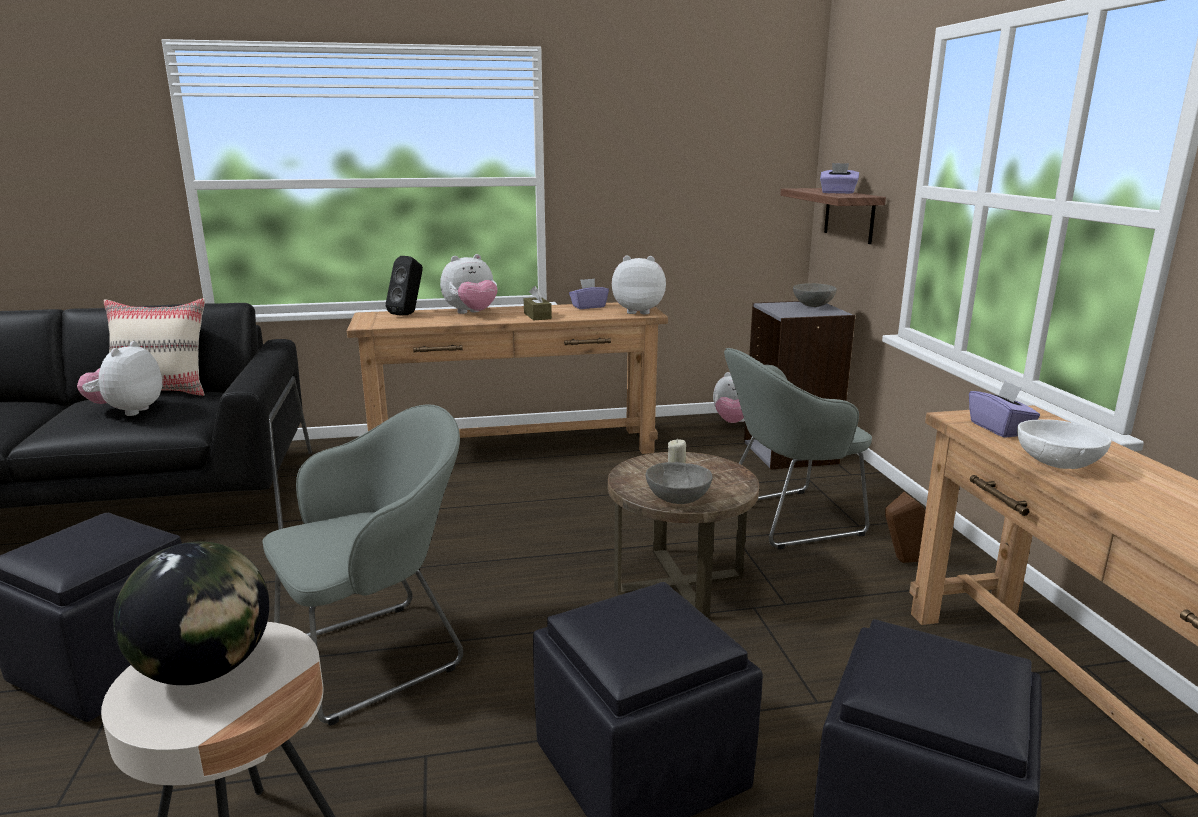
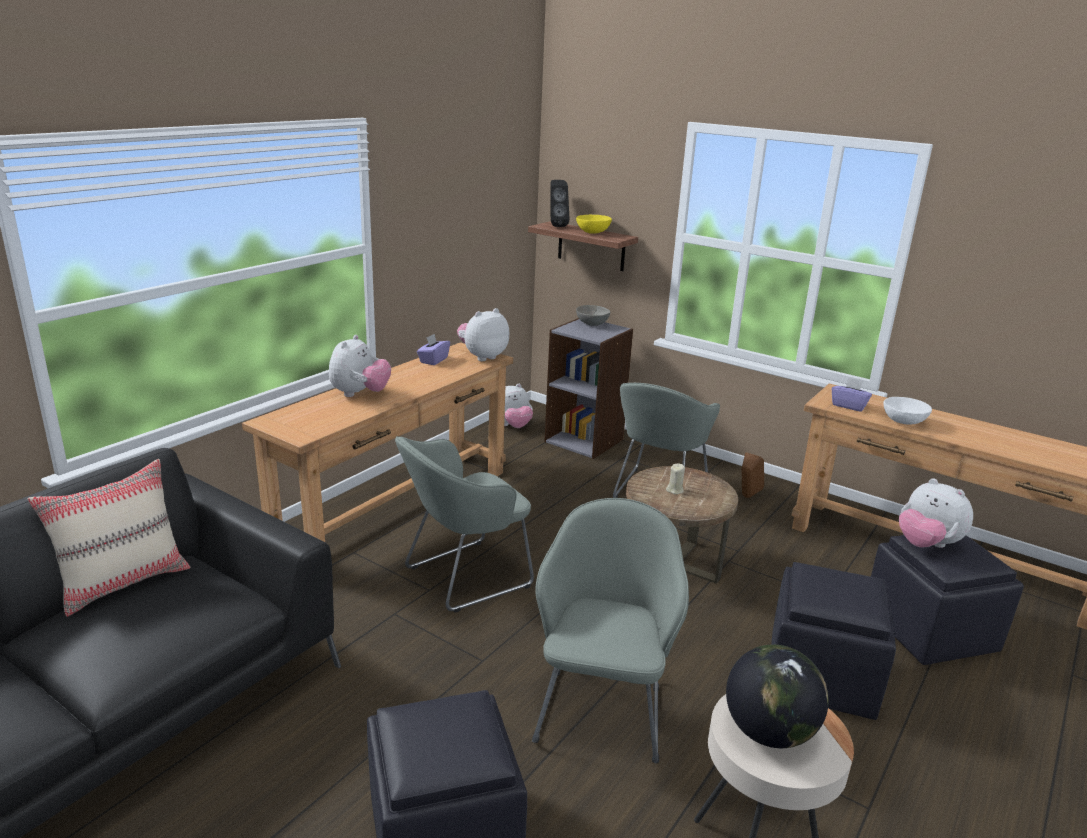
camera: 45 degrees left, 5 degrees up
plush toy [77,341,163,416] -> plush toy moved to [899,478,973,548]
black speaker [386,256,423,315] -> black speaker moved to [550,180,570,227]
brown tissue box [524,286,552,321] -> none
grey bowl [646,462,712,504] -> none
purple tissue box [820,163,859,194] -> yellow bowl [576,215,612,233]
none -> grey armchair [395,436,534,613]

